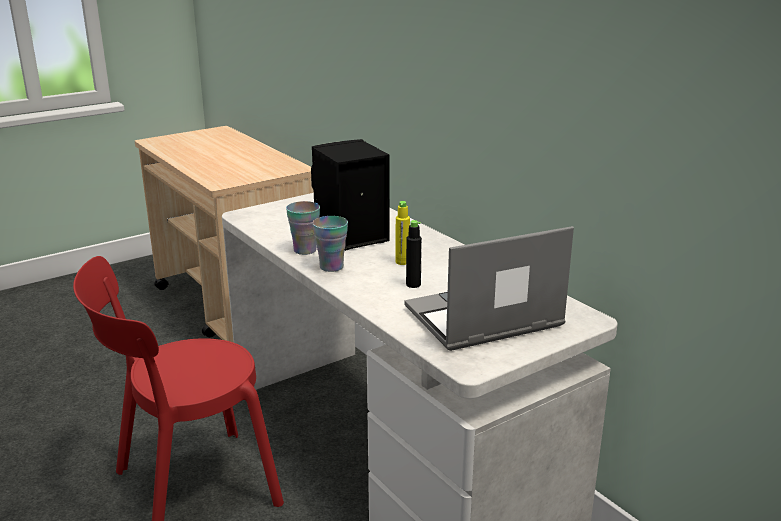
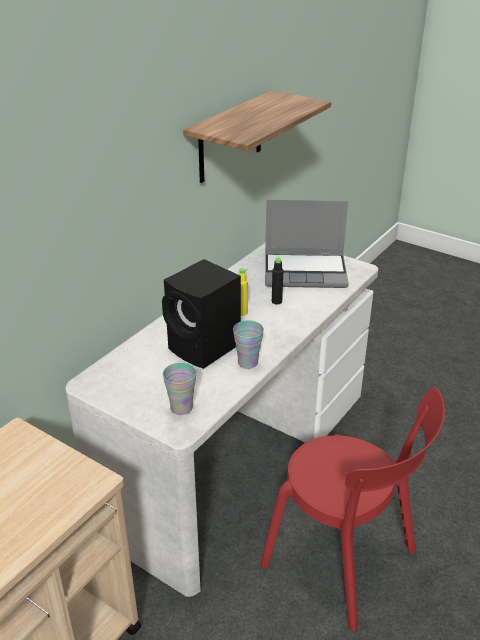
camera: 110 degrees left, 10 degrees up
cup [313,216,348,272] -> cup moved to [163,363,196,415]
laptop [404,226,574,351] -> laptop turned 45 degrees counterclockwise [265,200,349,288]
none -> shelf [183,90,331,183]

